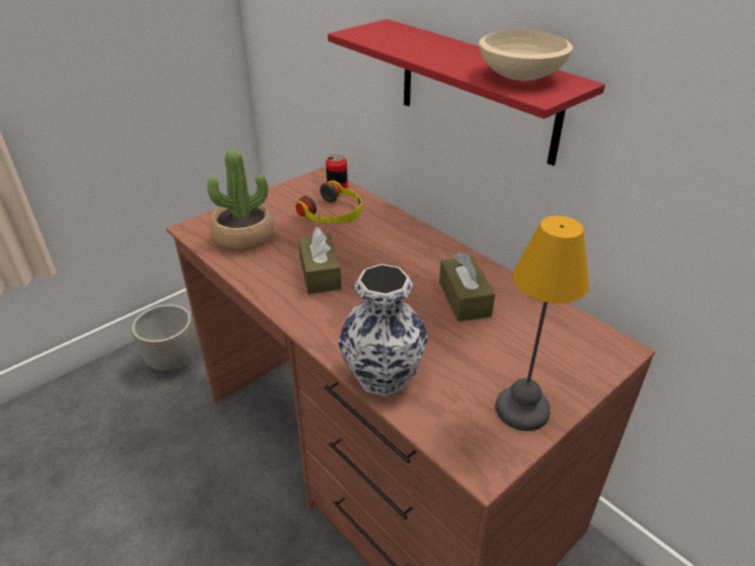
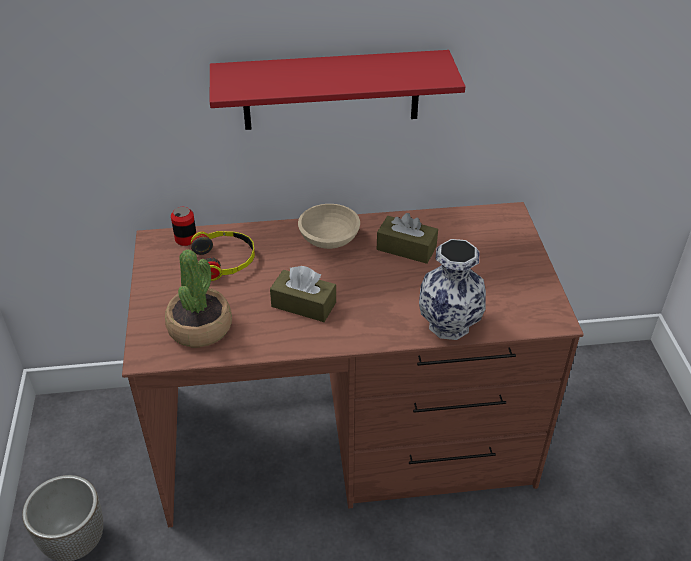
camera: 55 degrees left, 5 degrees up
beige bowl [479,30,573,81] -> beige bowl moved to [298,204,360,249]
table lamp [495,216,589,431] -> none

